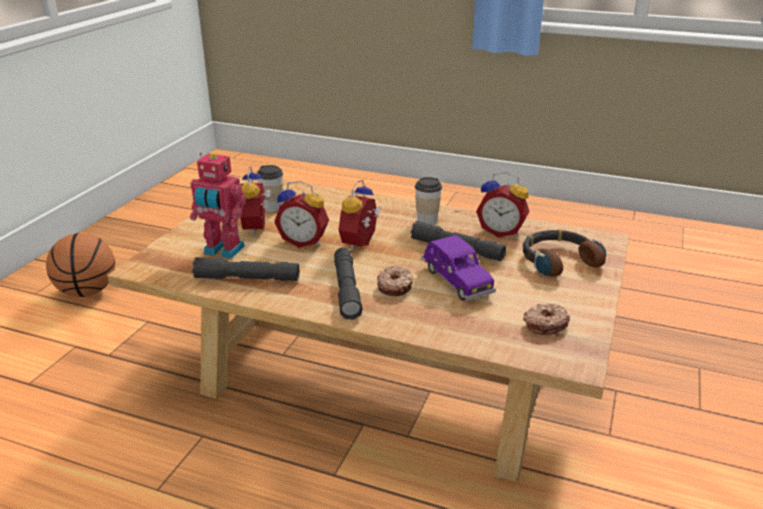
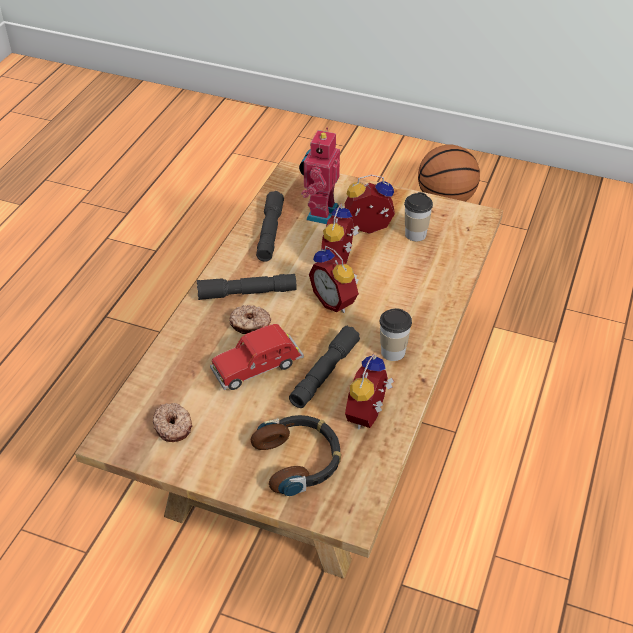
camera: 90 degrees right, 15 degrees up
alarm clock [338,180,381,251] -> alarm clock turned 150 degrees counterclockwise [309,246,359,313]
purple toy car [421,235,496,301] -> red toy car [210,324,304,390]

